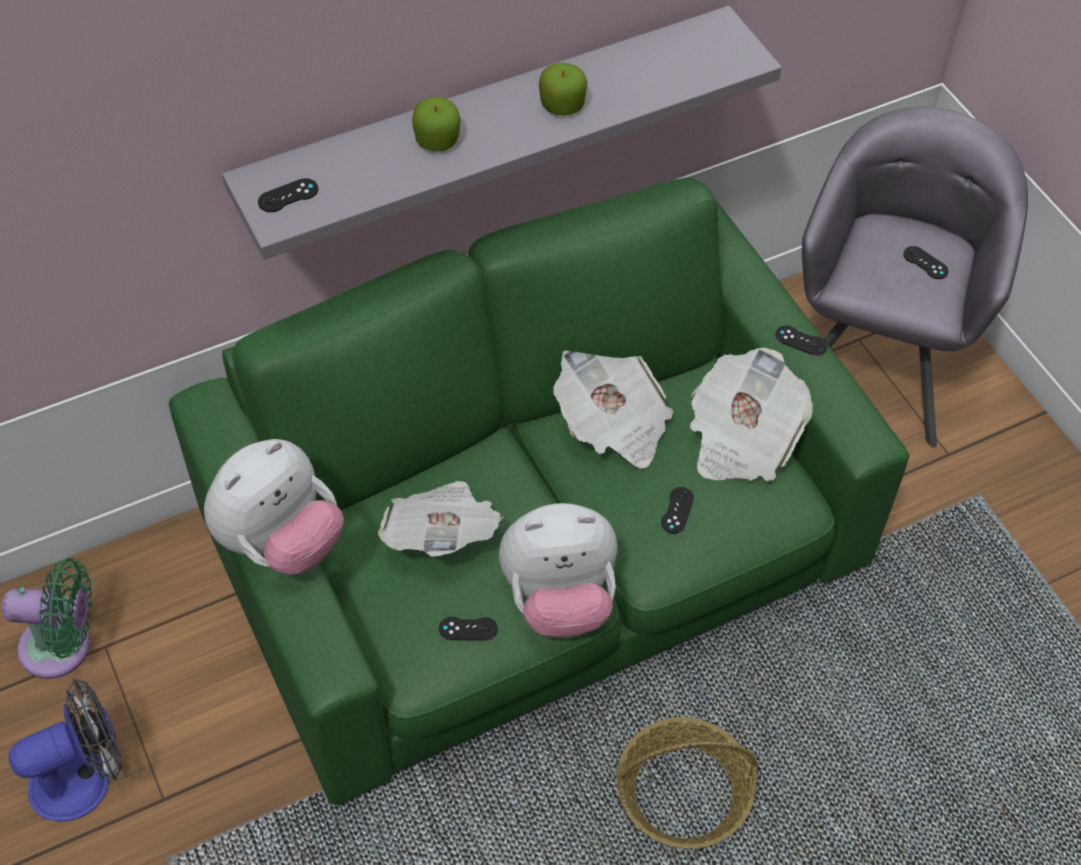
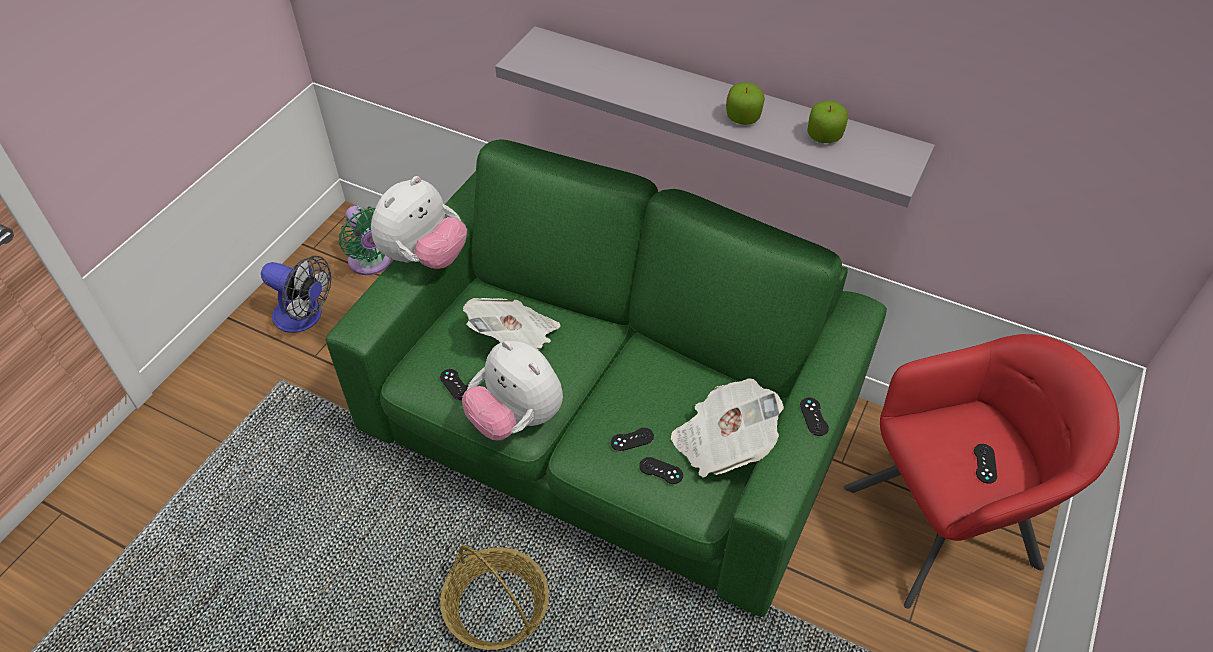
camera: 55 degrees right, 5 degrees down
plush toy [204,439,344,575] -> plush toy turned 60 degrees counterclockwise [371,176,467,269]
black game controller [258,178,318,212] -> black game controller moved to [639,457,683,484]
apple [412,97,461,152] -> apple moved to [807,101,848,143]
newspaper [553,350,673,469] -> none
grey armchair [802,107,1028,448] -> red armchair [844,334,1120,609]

